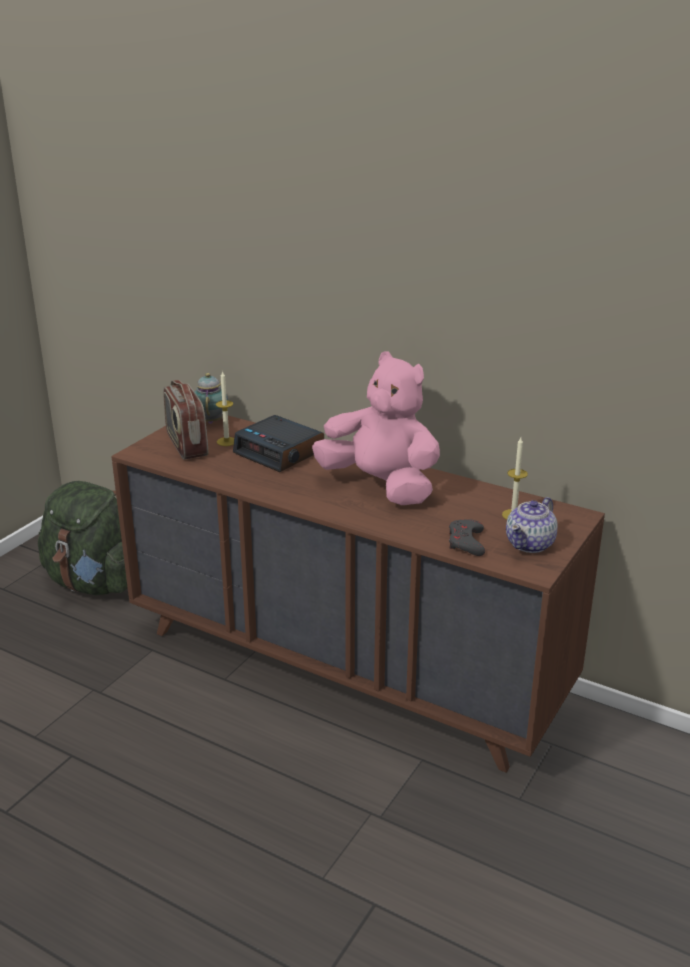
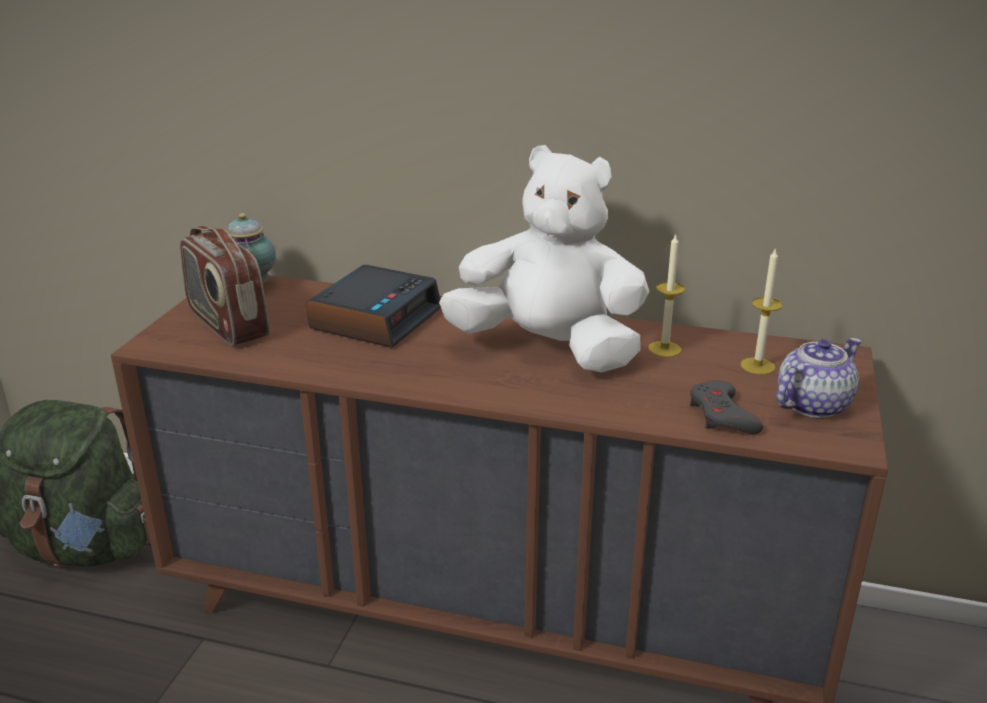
camera: 15 degrees left, 0 degrees up
candle [216,371,234,446] -> candle moved to [648,234,685,357]
alarm clock [233,415,324,472] -> alarm clock turned 90 degrees counterclockwise [306,265,441,348]
pink plush toy [312,352,440,505] -> white plush toy [439,145,649,373]
teapot [506,497,558,553] -> teapot turned 150 degrees counterclockwise [776,338,861,418]

